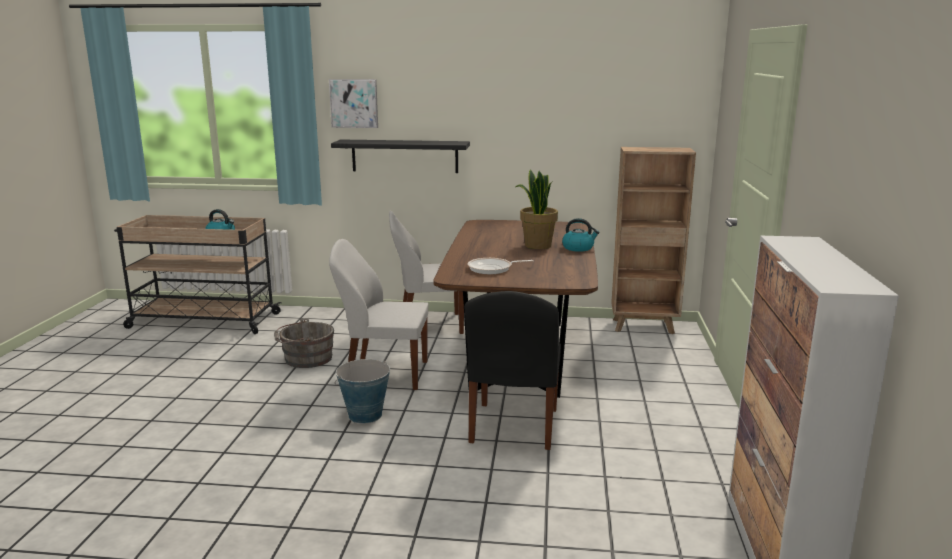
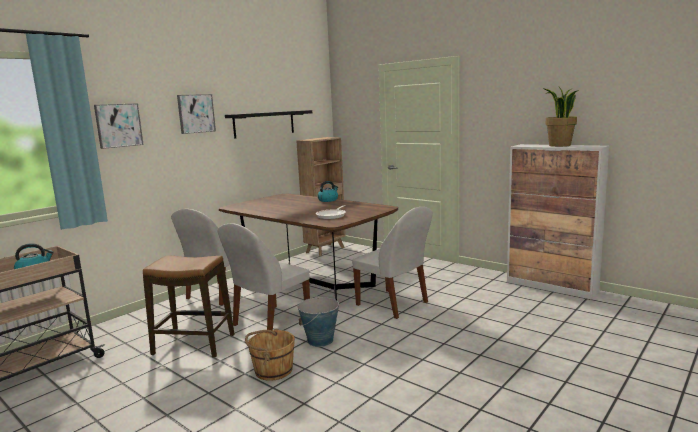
camera: 55 degrees left, 5 degrees down
grey bucket [274,318,334,368] -> stool [143,256,234,358]
black shelf [331,140,470,173] -> black shelf moved to [225,110,312,138]
black chair [465,291,561,450] -> white chair [352,207,433,319]
potted plant [516,169,558,249] -> potted plant moved to [543,87,579,147]
none -> picture [177,94,216,134]
none -> brown bucket [245,329,295,381]

